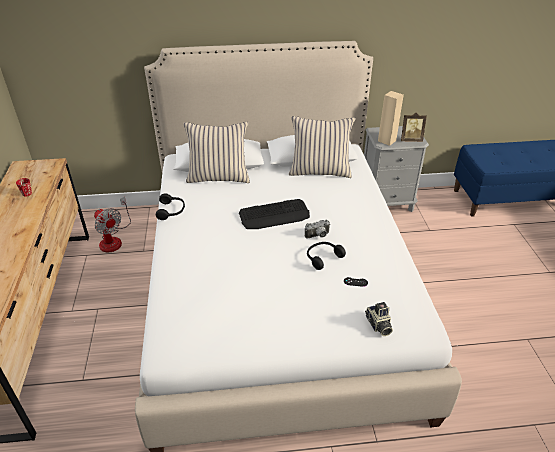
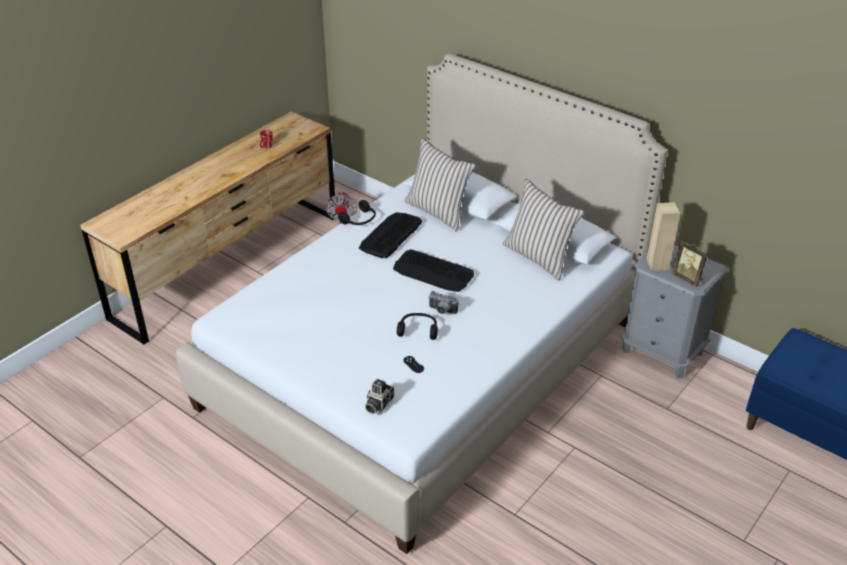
camera: 45 degrees right, 0 degrees up
none -> keyboard [359,212,422,258]

